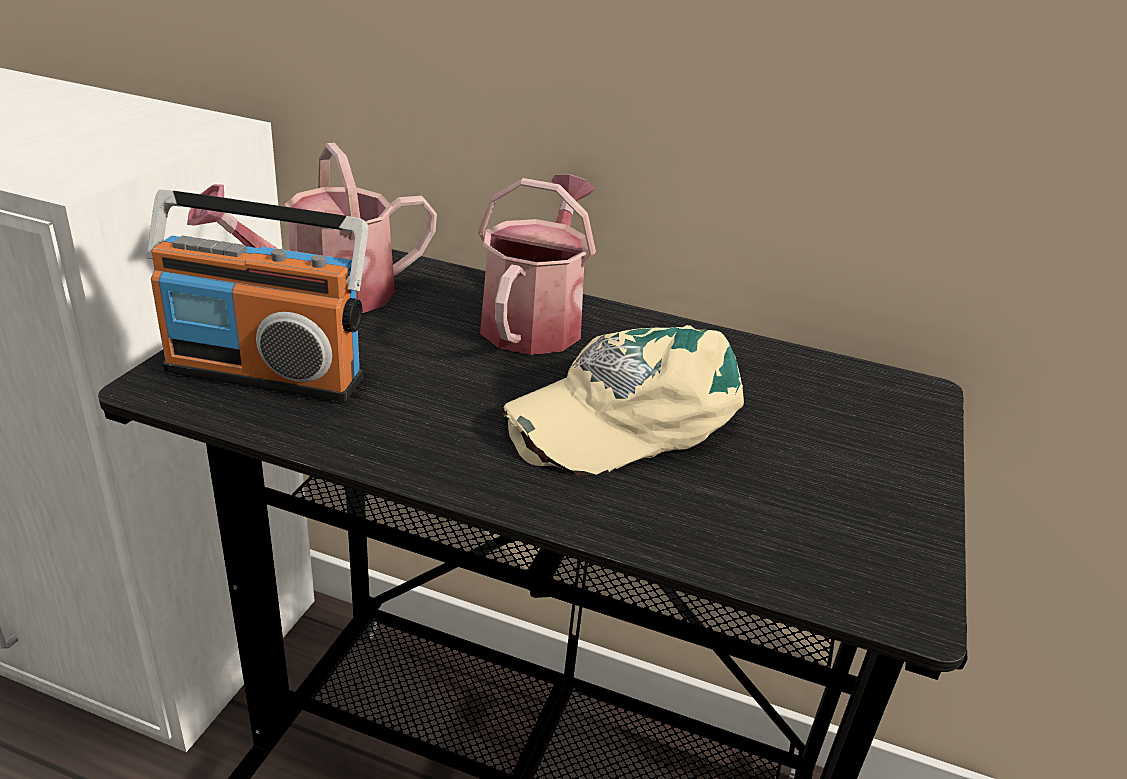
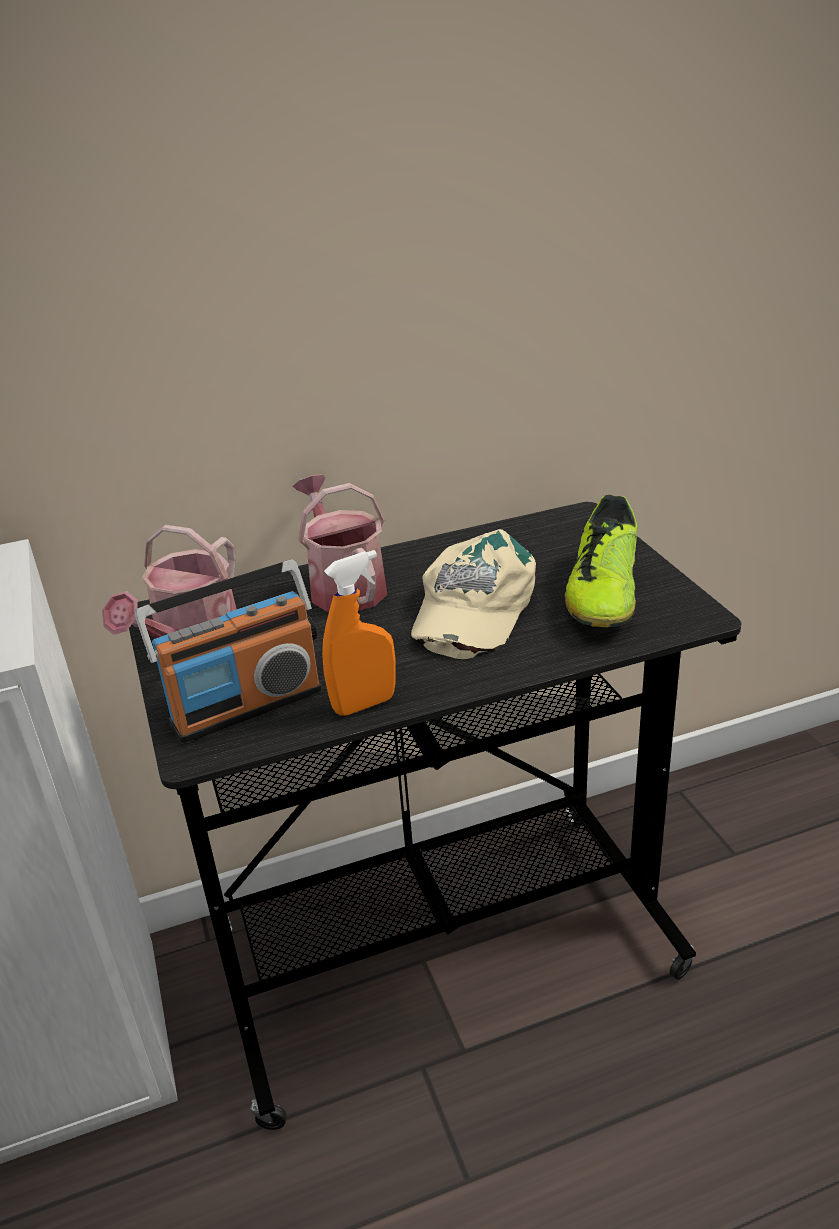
camera: 35 degrees left, 0 degrees up
none -> orange spray bottle [322,550,396,715]
none -> shoe [565,495,637,627]

